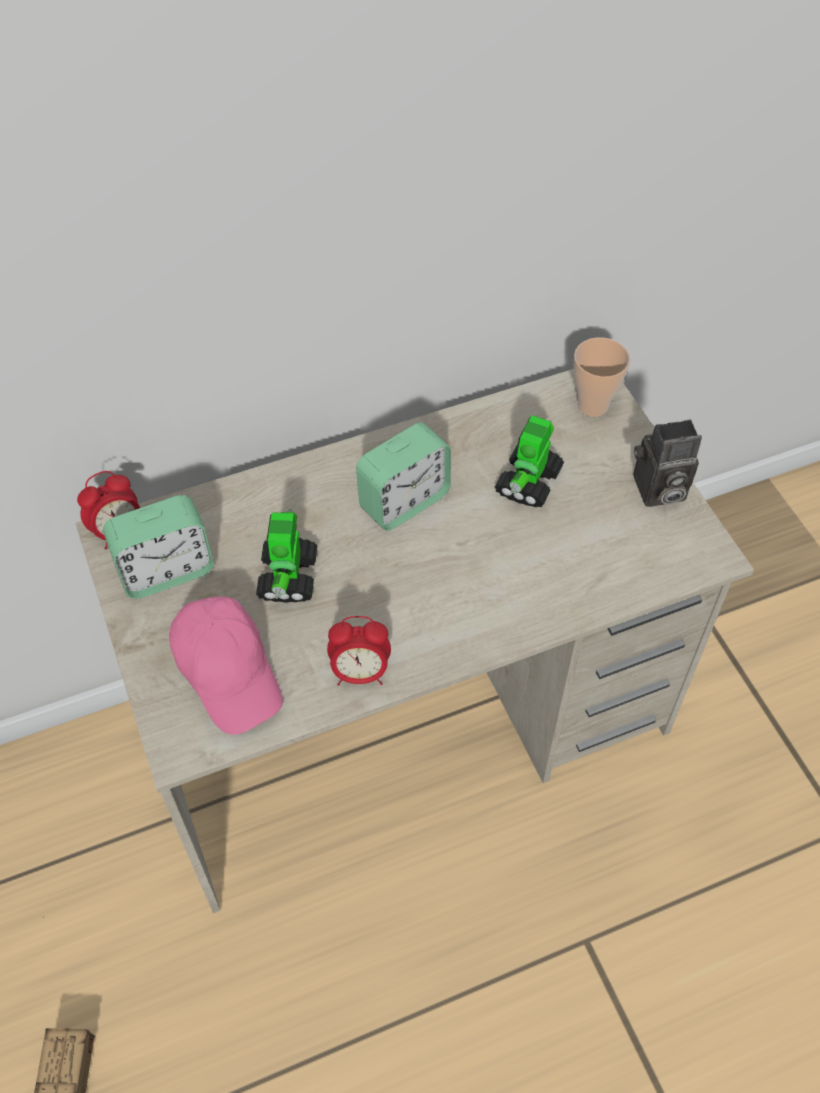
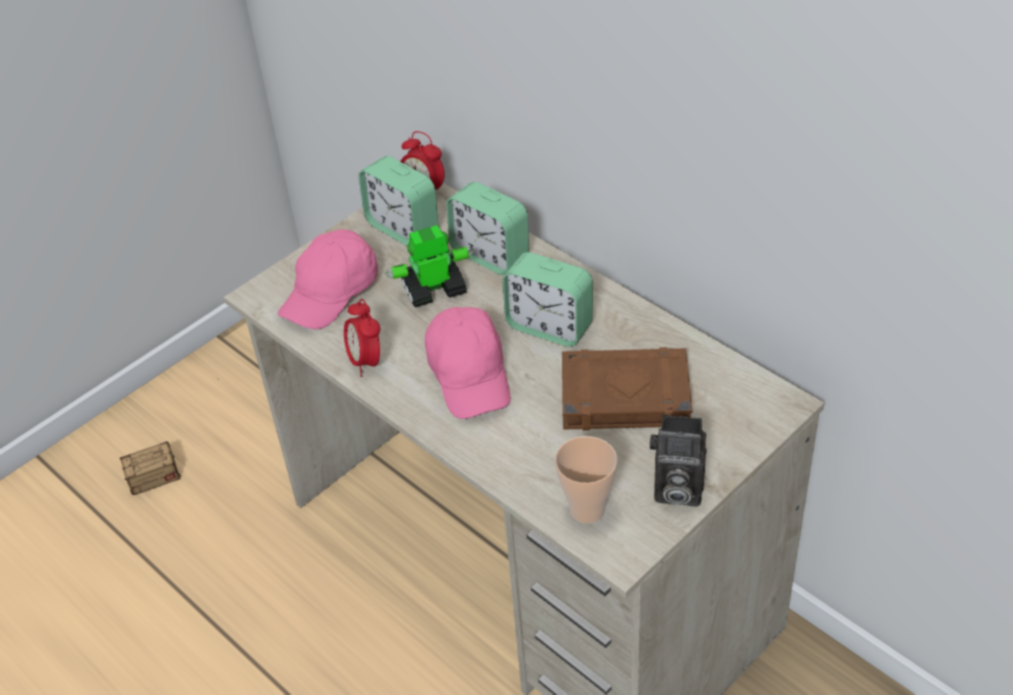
camera: 70 degrees right, 10 degrees down
toy robot [495,415,564,507] -> brown book [562,347,692,430]
cup [574,337,630,417] -> cup moved to [555,436,618,523]
camera [634,419,702,507] -> camera turned 45 degrees counterclockwise [650,415,707,506]
none -> pink cap [425,307,511,419]
none -> alarm clock [446,182,529,275]

